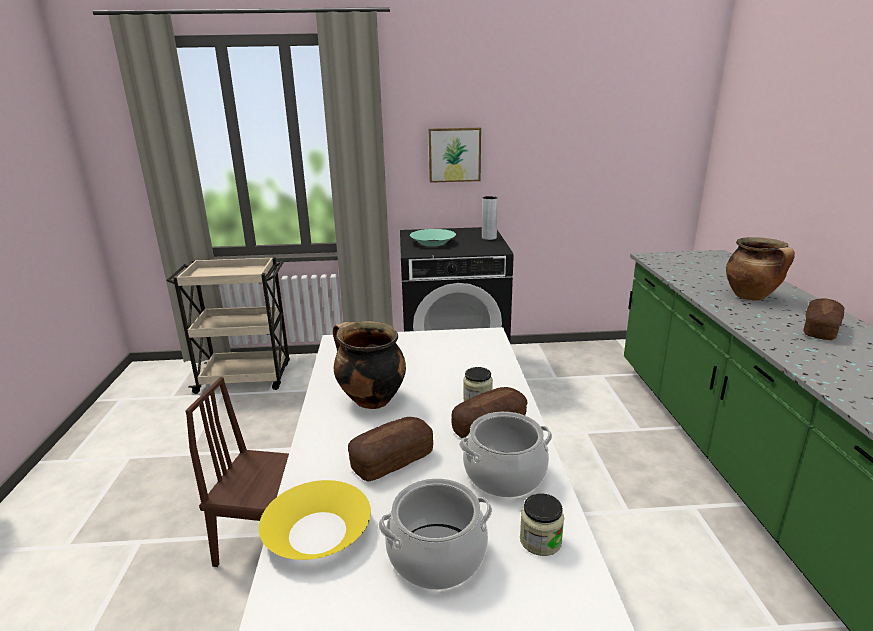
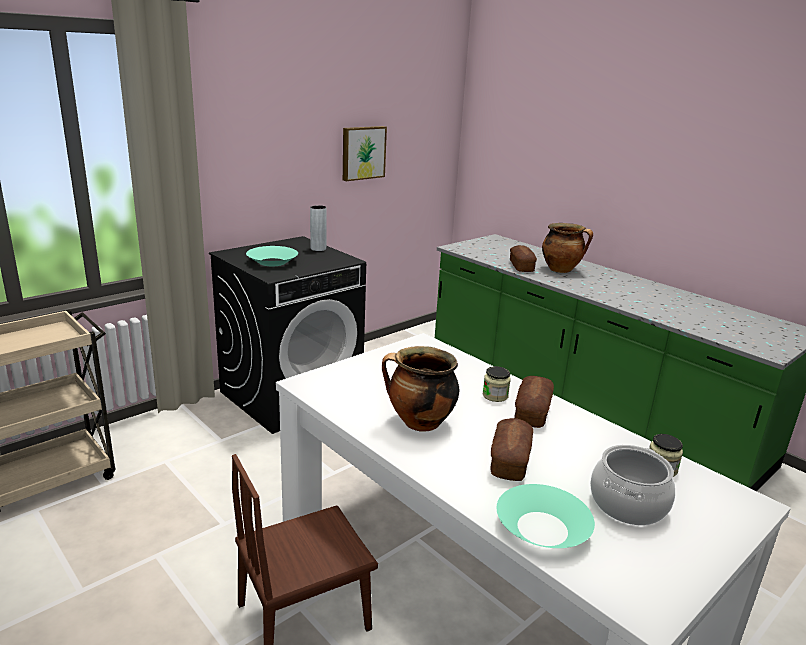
camera: 40 degrees left, 0 degrees up
yellow bowl [259,480,371,560] -> turquoise bowl [497,484,595,548]
picture [429,128,481,183] -> picture moved to [343,126,387,181]
cooking pot [459,412,552,497] -> none
bread [804,298,845,340] -> bread moved to [510,245,537,272]

